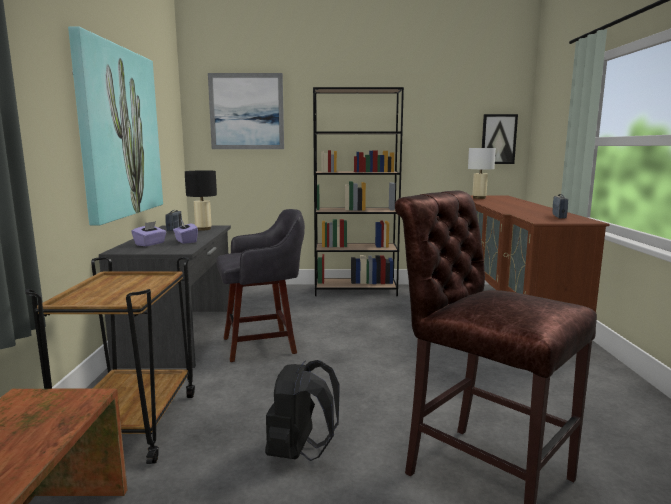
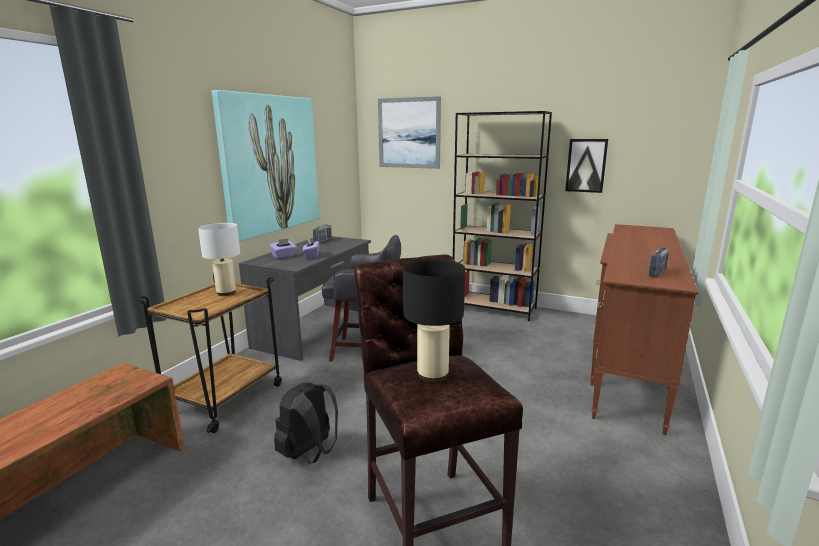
camera: 25 degrees right, 5 degrees up
black table lamp [185,170,217,231] -> black table lamp moved to [403,259,465,383]
white table lamp [468,148,496,199] -> white table lamp moved to [198,223,240,296]
picture [482,114,518,164] -> picture moved to [565,139,608,193]

